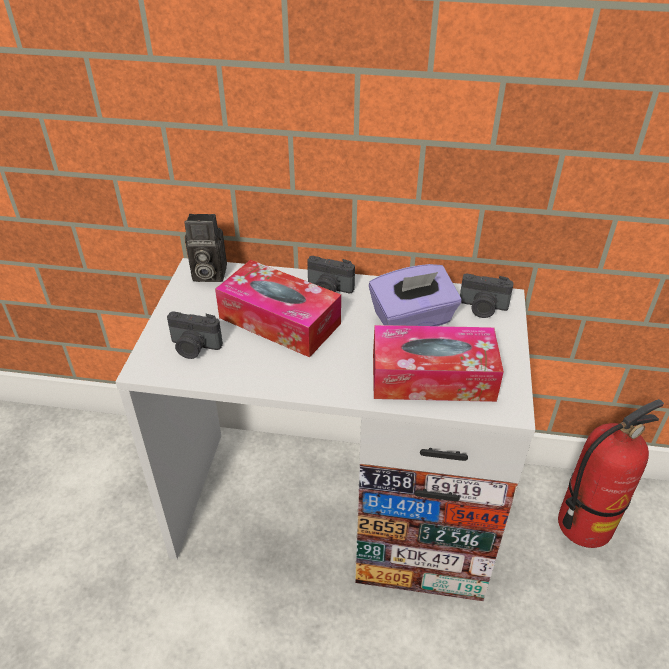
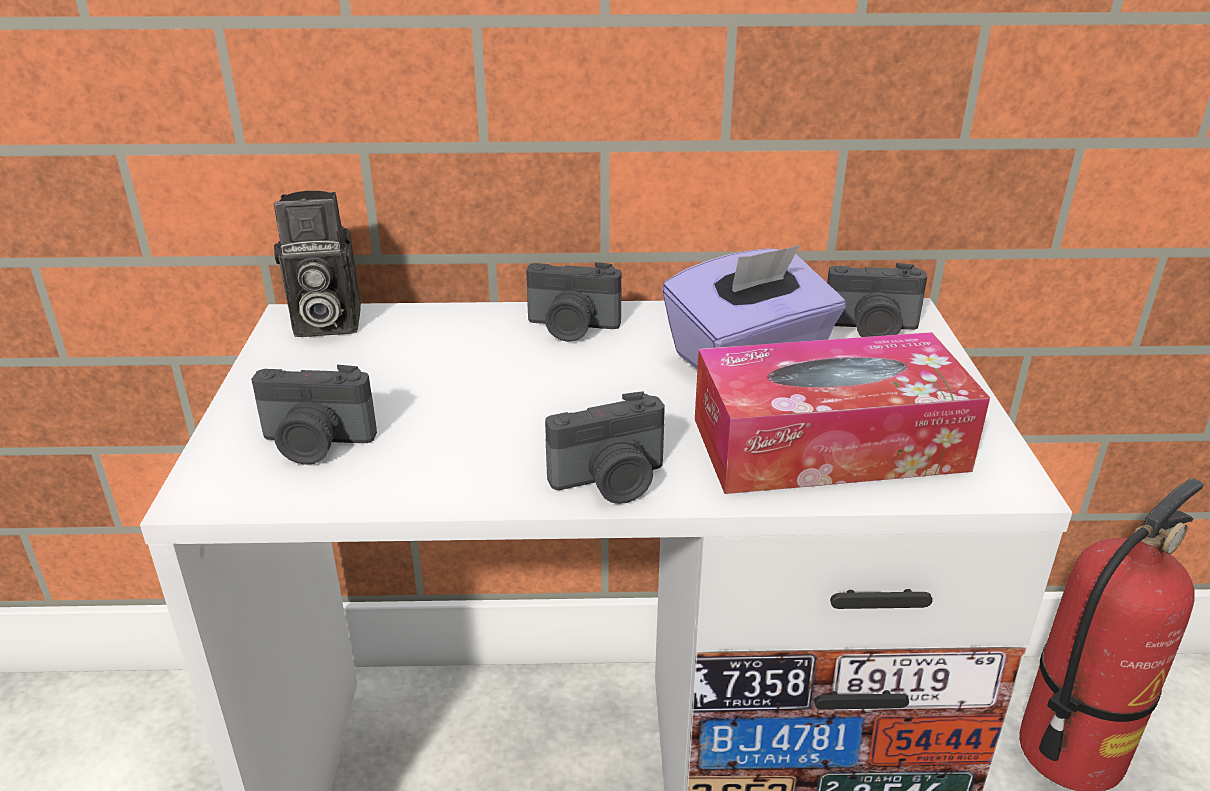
camera: 10 degrees left, 10 degrees down
tissue box [215,260,341,357] -> none
none -> camera [545,391,665,504]

